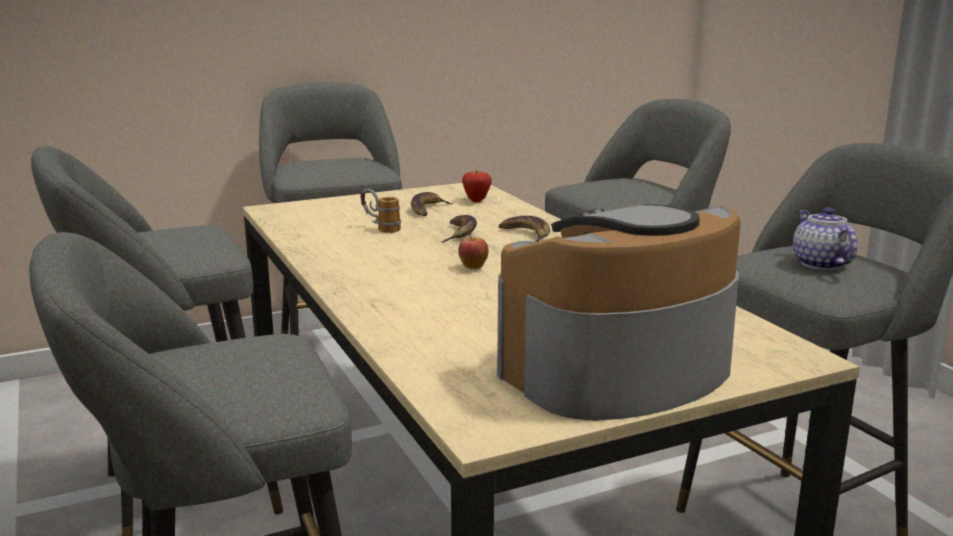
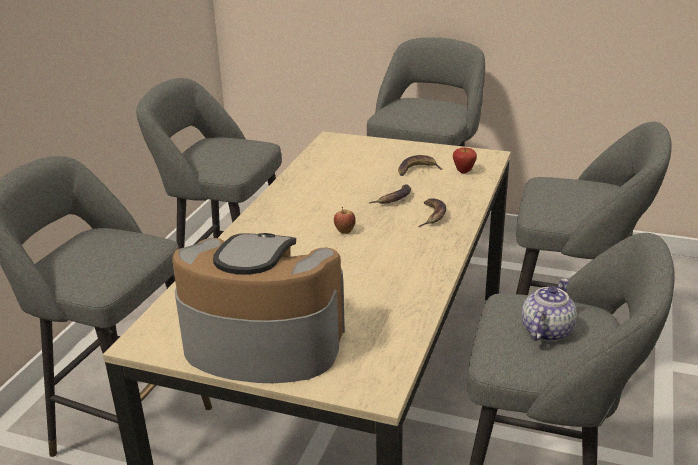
camera: 45 degrees right, 10 degrees up
mug [360,188,401,233] -> none

